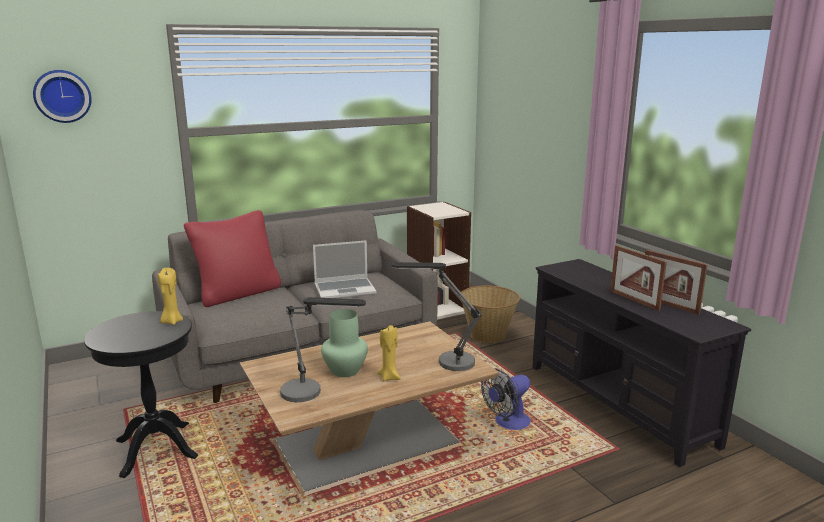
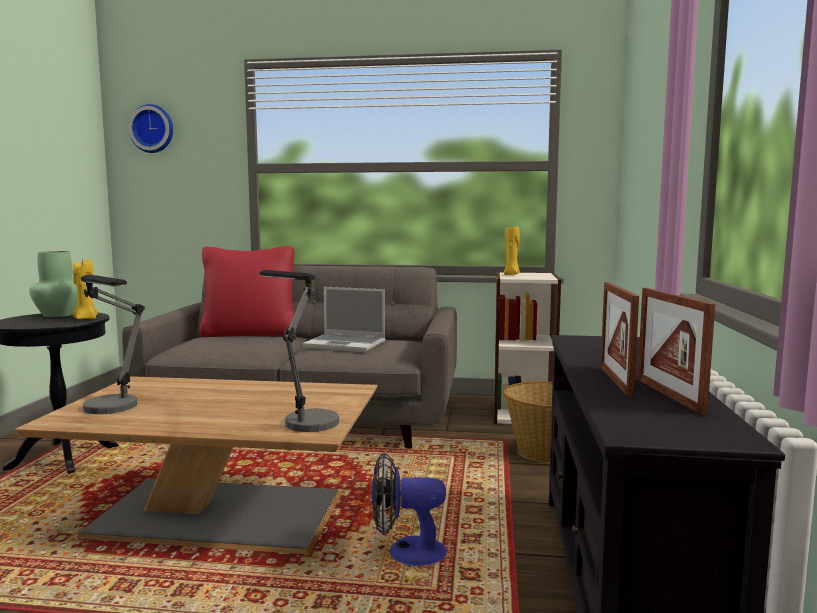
camera: 35 degrees right, 10 degrees down
green vase [321,309,368,377] -> green vase moved to [29,251,78,317]
yellow candle [377,325,401,382] -> yellow candle moved to [504,227,520,275]

